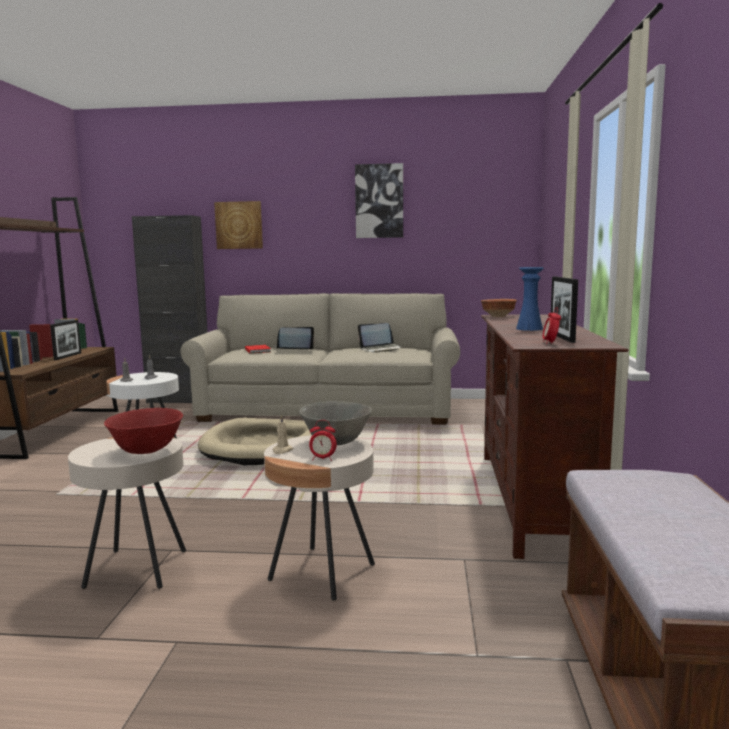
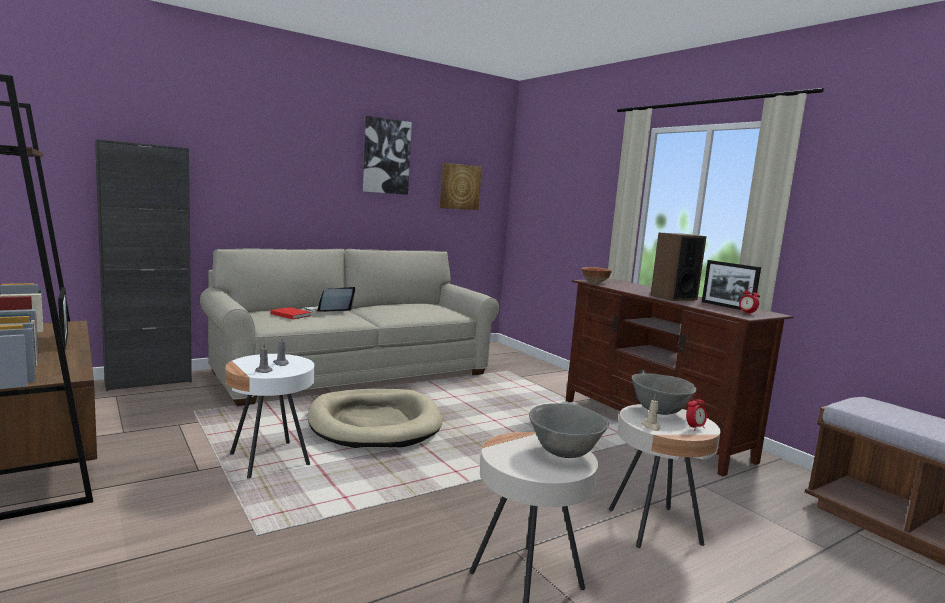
camera: 40 degrees left, 0 degrees up
red bowl [104,408,183,454] -> grey bowl [529,403,609,458]
picture [214,201,263,249] -> picture moved to [440,163,482,210]
laptop [358,323,403,353] -> none
blue vase [516,267,544,331] -> speaker [650,233,707,301]

